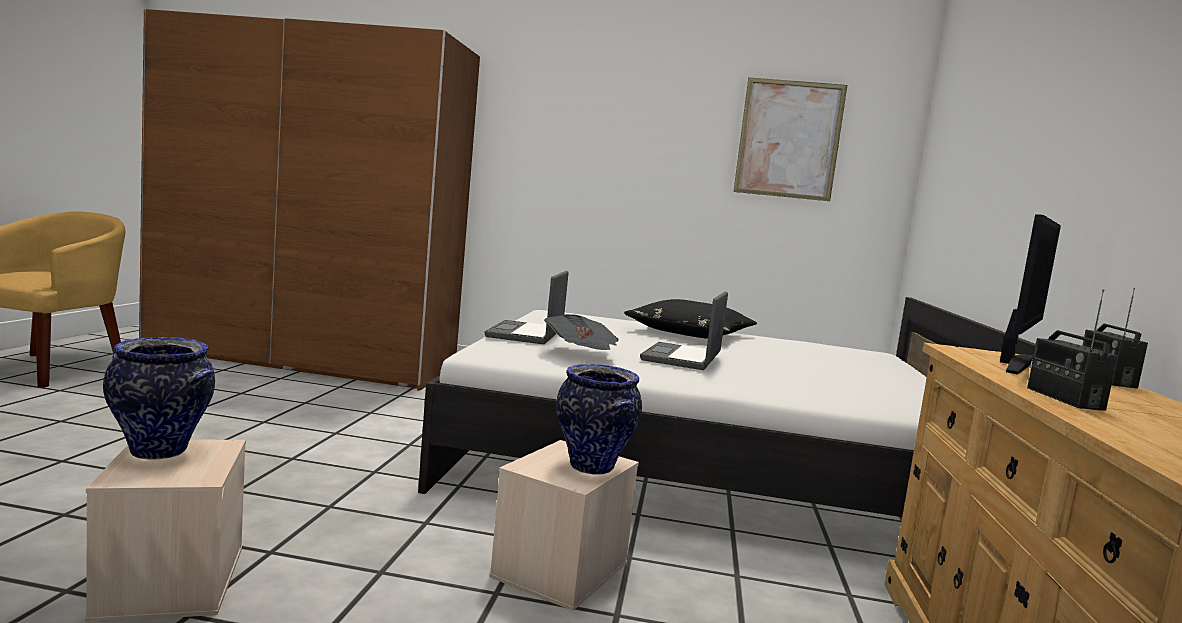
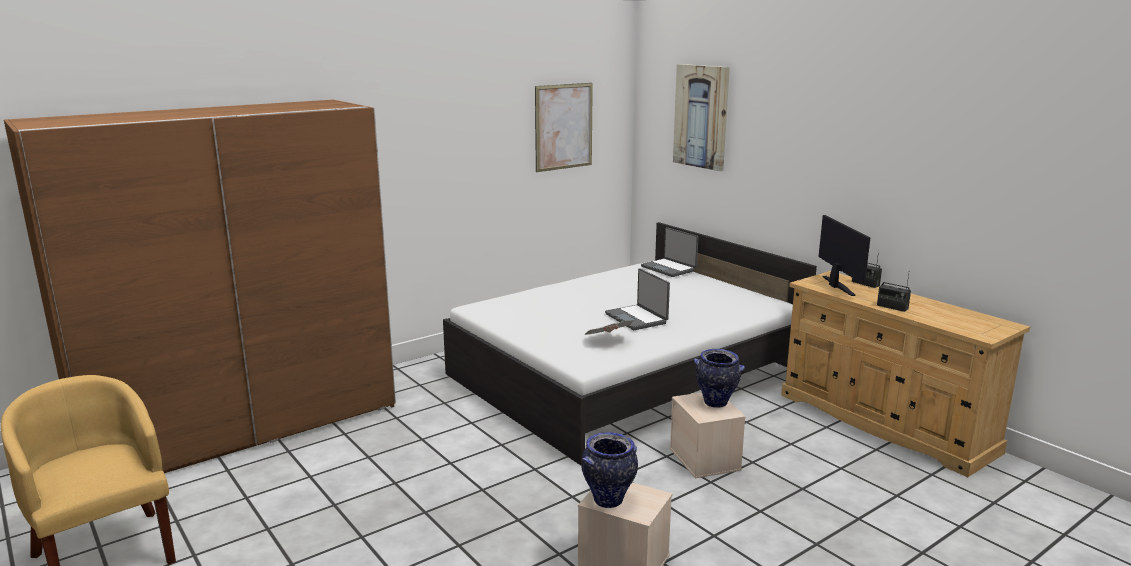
camera: 45 degrees left, 10 degrees up
laptop [484,271,569,344] -> laptop moved to [641,227,698,277]
black pillow [624,299,757,339] -> none
none -> picture [673,64,730,171]

